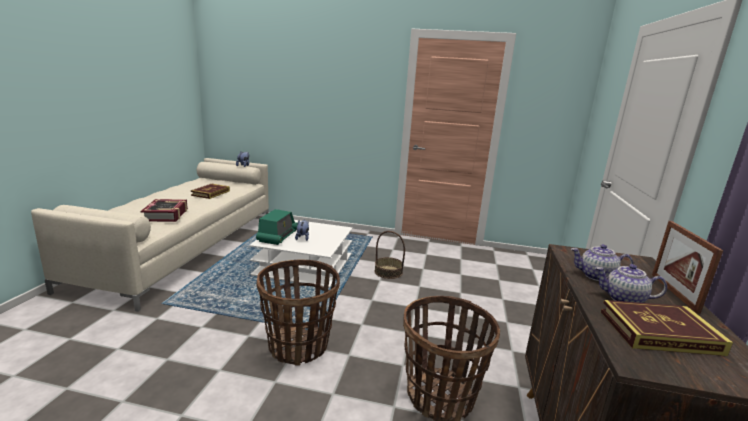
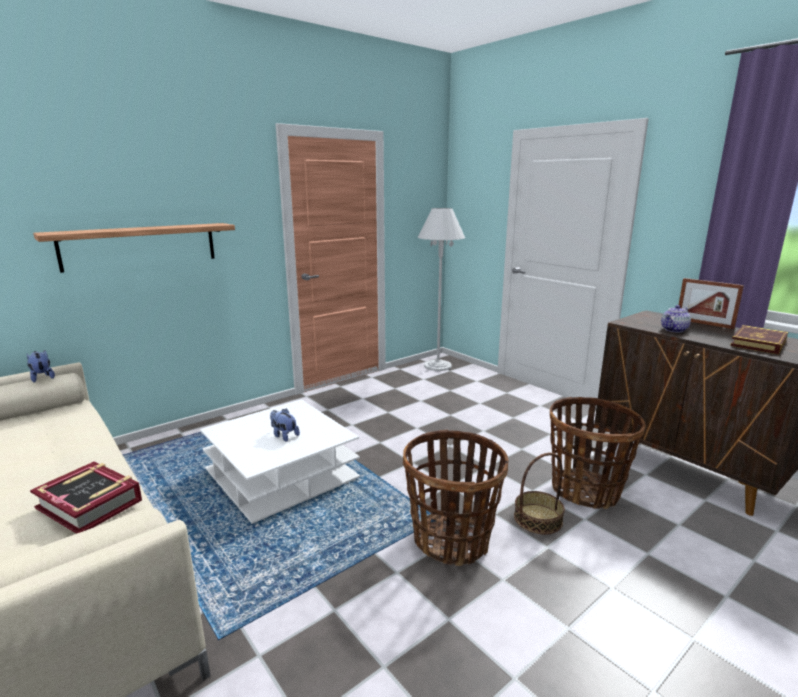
camera: 50 degrees left, 0 degrees up
book [191,184,230,199] -> none
radio [256,209,298,245] -> none
basket [375,231,405,279] -> basket moved to [514,453,565,534]
teapot [595,264,667,303] -> none
none -> shelf [33,223,235,273]
none -> white floor lamp [418,208,465,371]

